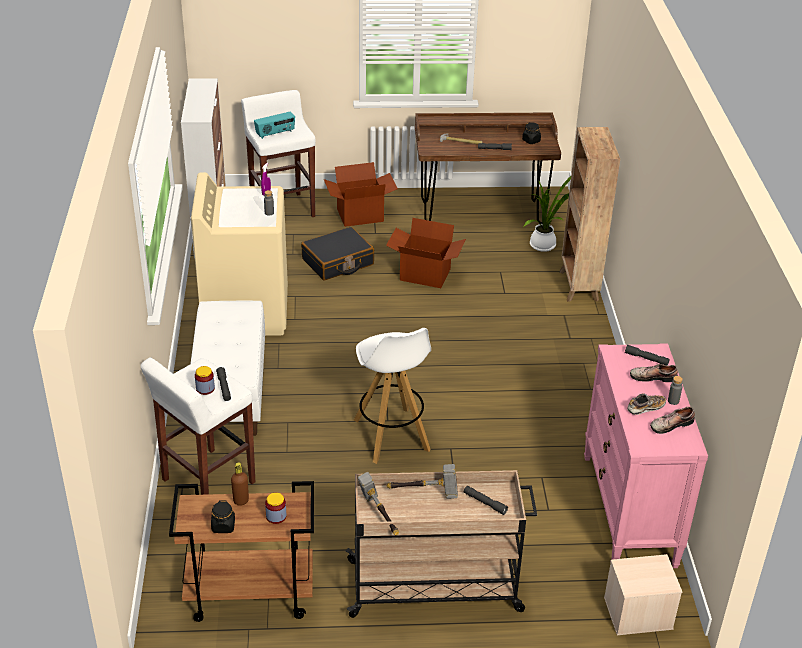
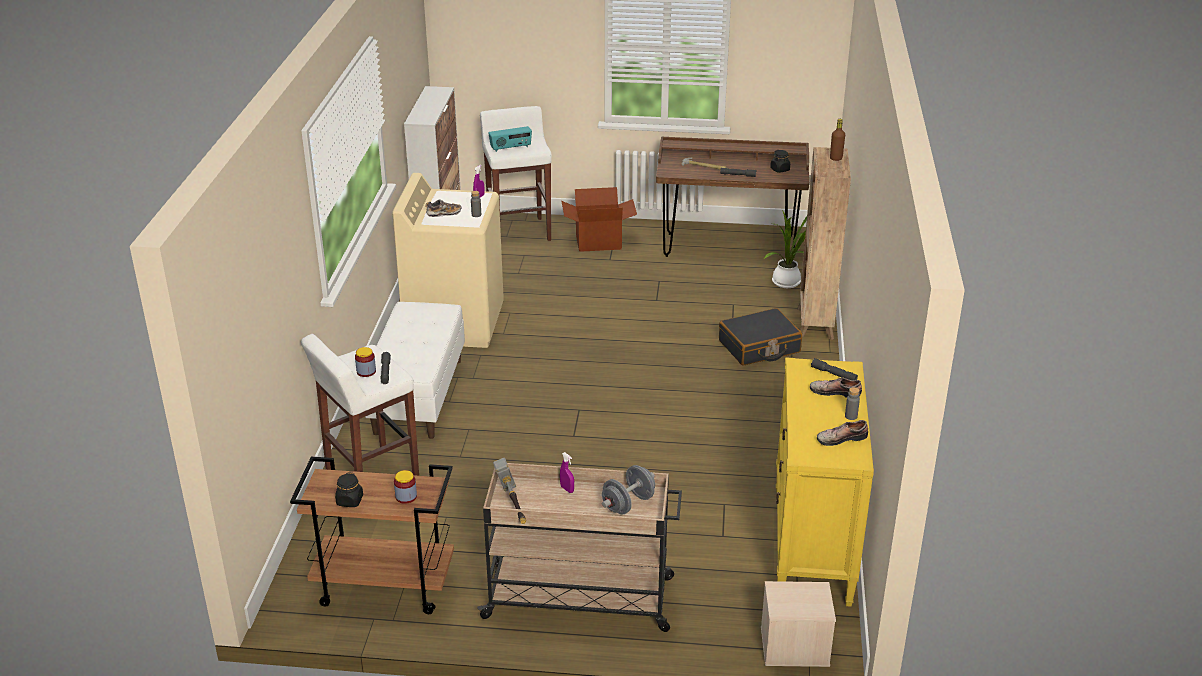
camera: 10 degrees right, 5 degrees down
brown bottle [231,462,249,506] -> brown bottle moved to [830,119,845,161]
black suitcase [301,227,374,280] -> black suitcase moved to [719,308,802,366]
white stool [353,328,431,464] -> none
cardboard box [386,218,466,288] -> none
hammer [386,464,458,499] -> purple spray bottle [560,452,574,493]
grey flashlight [464,486,508,515] -> grey dumbbell [602,465,655,514]
pink dresser [584,343,708,568] -> yellow dresser [776,357,874,607]
shoe [627,393,666,415] -> shoe moved to [425,199,462,217]

